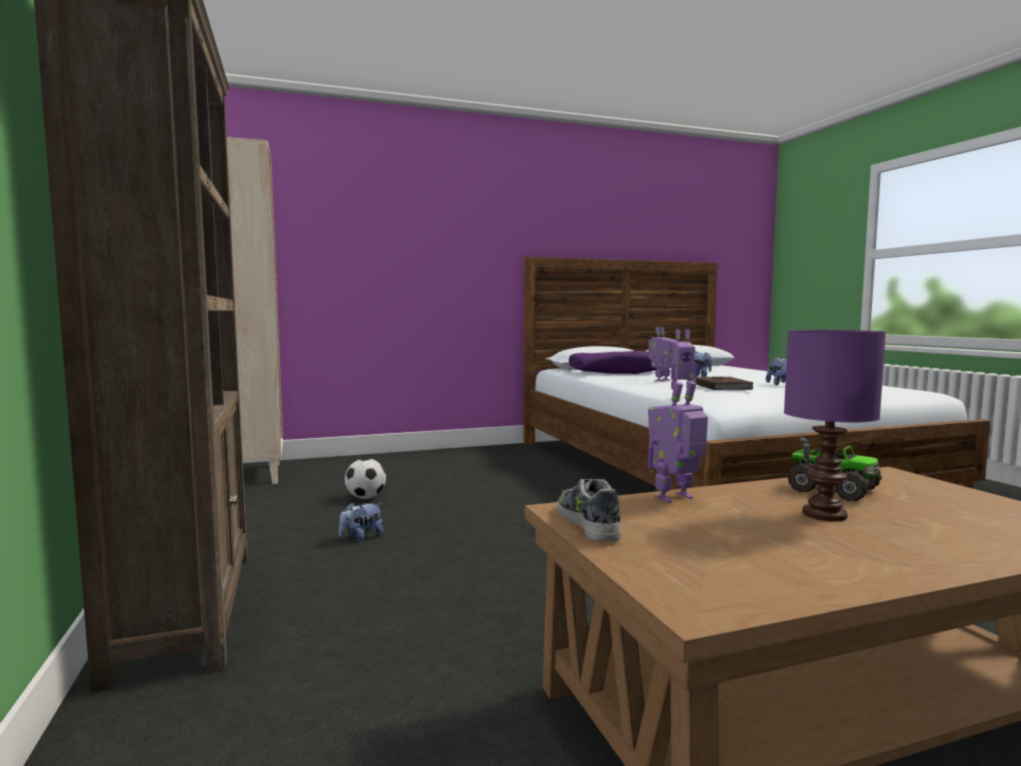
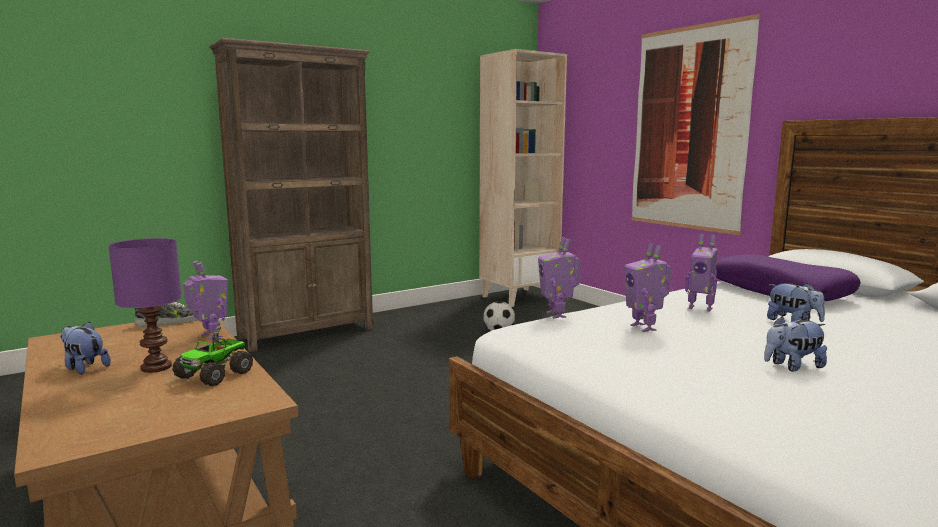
camera: 75 degrees right, 5 degrees up
plush toy [339,502,383,542] -> plush toy moved to [60,322,111,374]
brown book [694,376,754,390] -> toy robot [624,243,671,332]
none -> picture [632,14,760,235]

